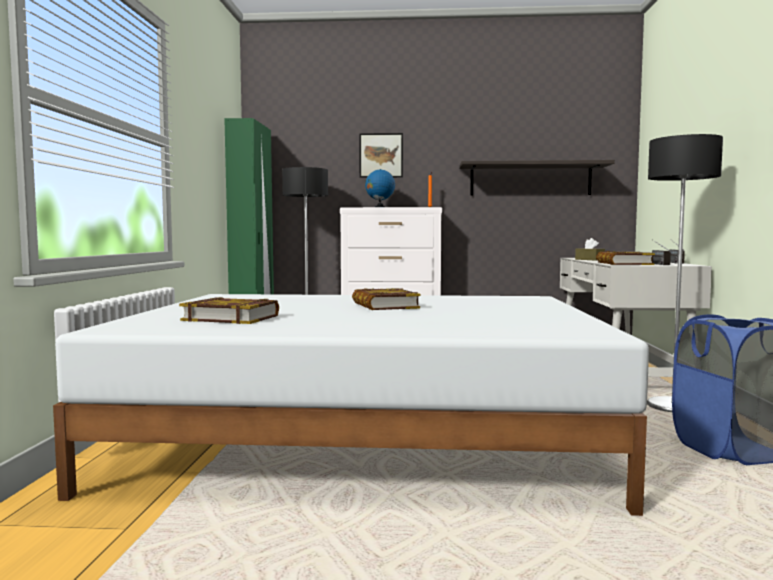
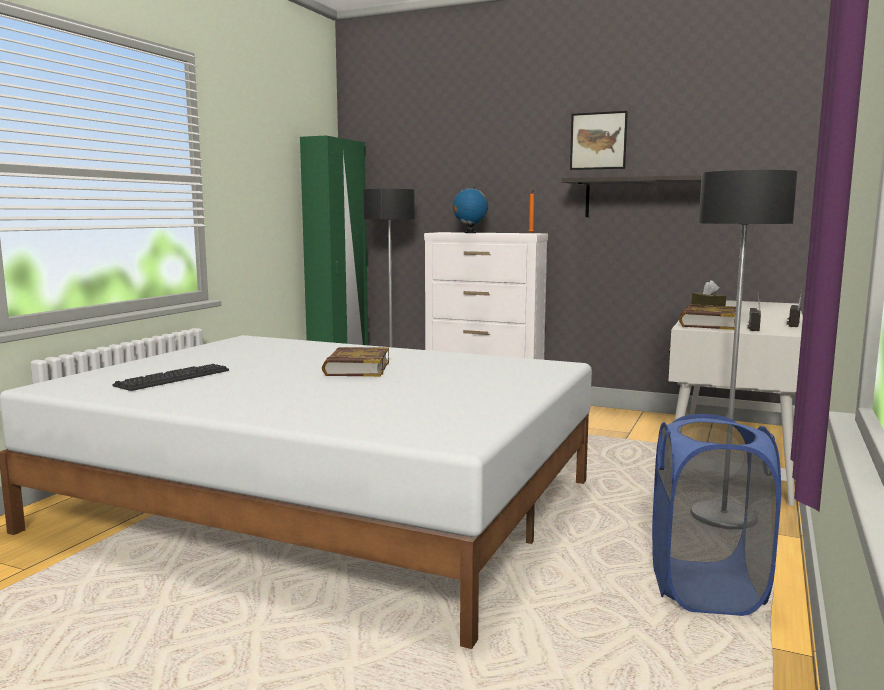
camera: 20 degrees right, 5 degrees up
book [179,297,279,324] -> keyboard [113,364,229,391]
picture [359,133,403,178] -> picture moved to [570,111,628,170]

